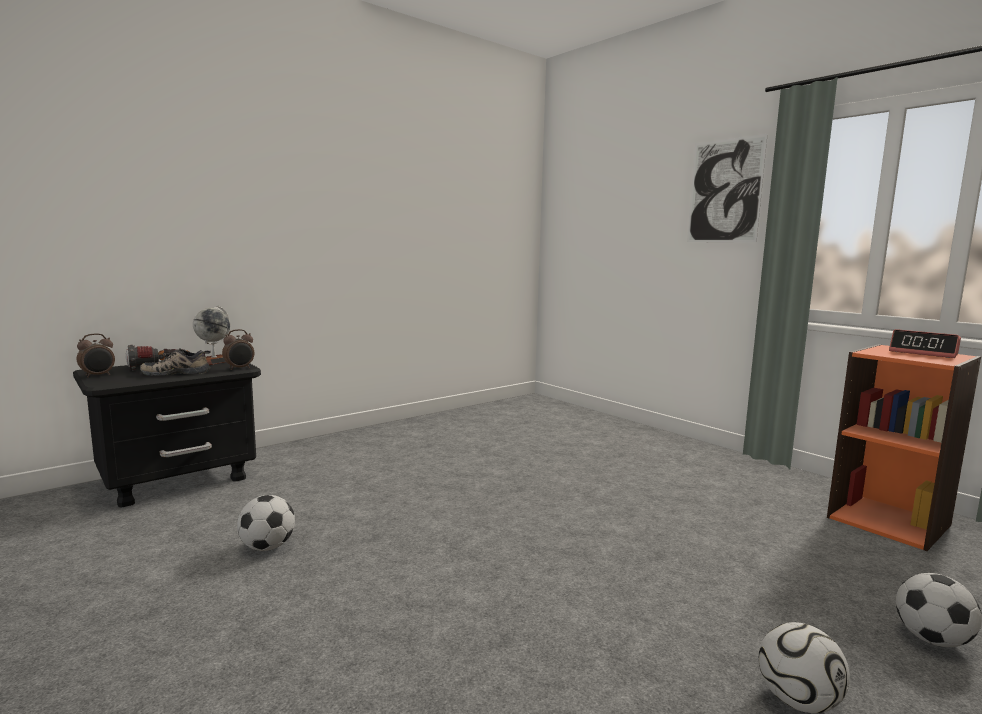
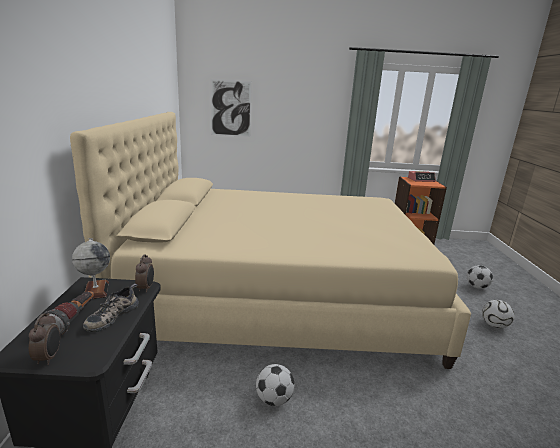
camera: 50 degrees left, 10 degrees up
picture [687,134,768,242] -> picture moved to [210,79,252,137]
none -> beige bed [70,112,471,369]

